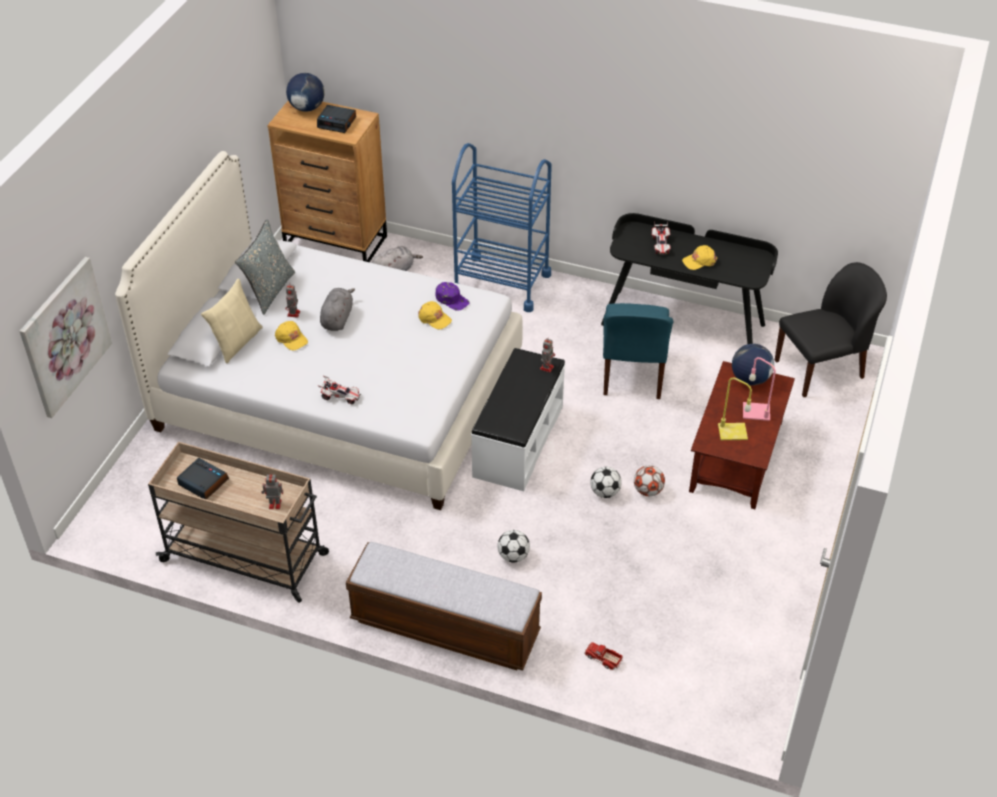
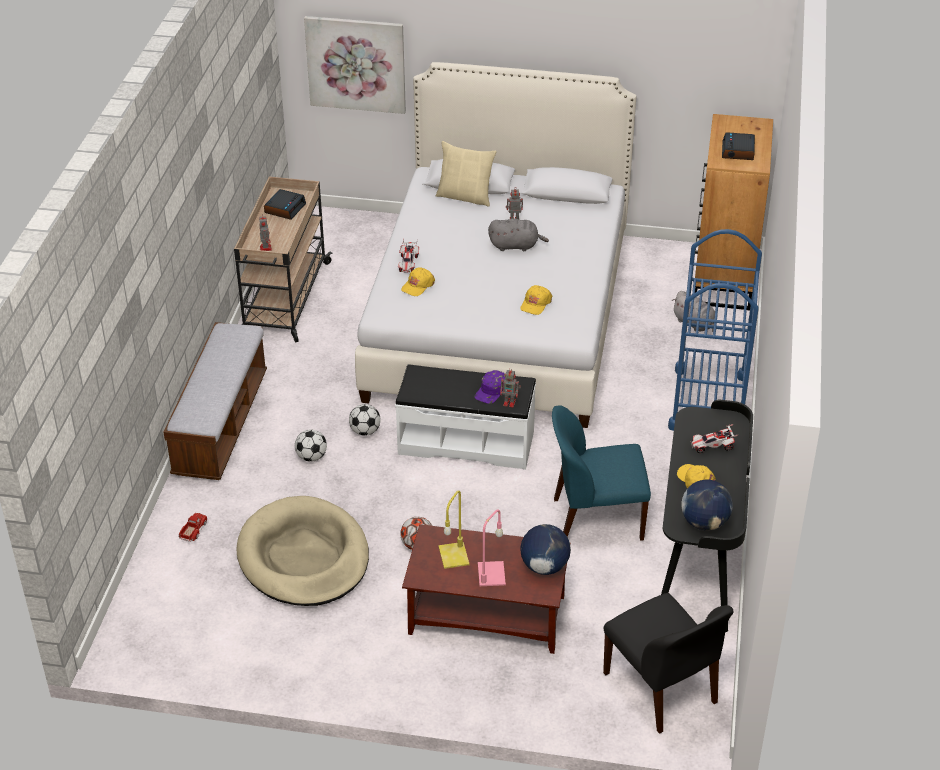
camera: 80 degrees right, 5 degrees down
grey pillow [235,219,295,315] -> none
yellow cap [275,321,308,351] -> yellow cap moved to [401,267,435,296]
globe [286,73,325,112] -> globe moved to [681,480,733,530]
purple cap [436,282,470,311] -> purple cap moved to [475,370,505,404]
football [590,467,622,498] -> football moved to [349,404,380,436]
none -> beige dog bed [237,496,369,606]

